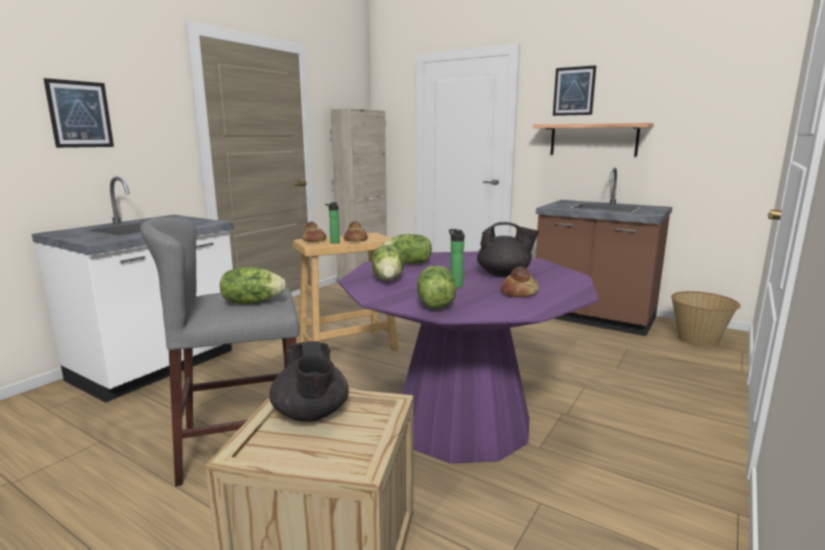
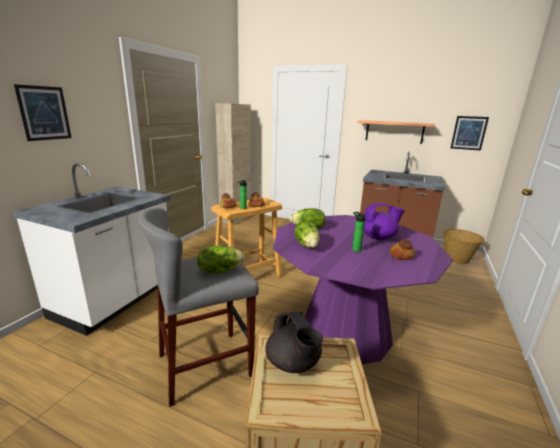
camera: 10 degrees left, 5 degrees up
lettuce [417,265,456,308] -> none
black teapot [477,222,539,277] -> purple teapot [364,203,405,240]
picture [553,65,596,116] -> picture moved to [451,116,489,151]

